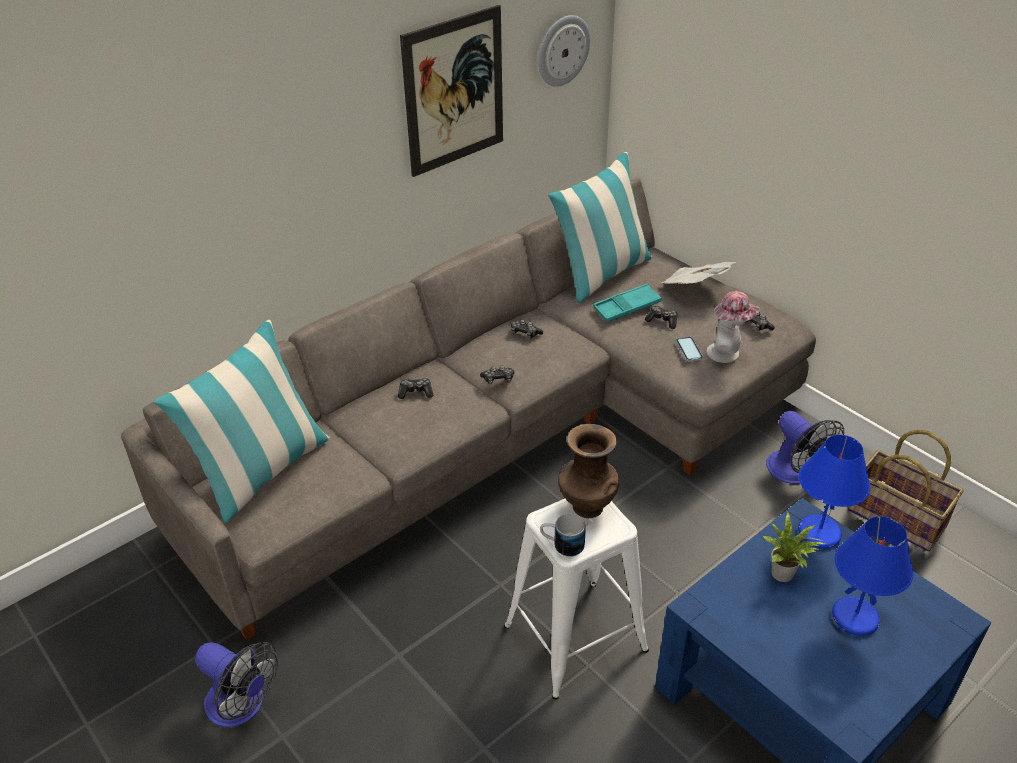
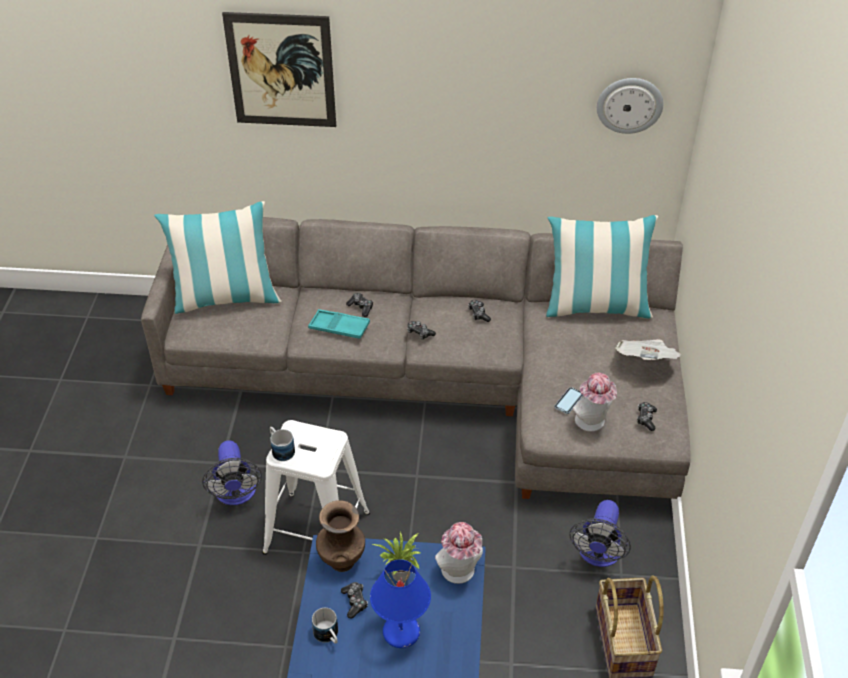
camera: 45 degrees right, 5 degrees up
fan [195,642,278,727] -> fan moved to [202,441,262,505]
picture [400,5,503,177] -> picture moved to [222,12,336,127]
brown vase [558,424,619,518] -> brown vase moved to [316,500,365,572]
turquoise tray [593,283,662,322] -> turquoise tray moved to [308,309,370,339]
game controller [645,306,678,329] -> game controller moved to [341,582,368,618]
blue table lamp [798,435,871,548] -> hat [435,522,483,584]
none -> mug [312,608,338,644]

